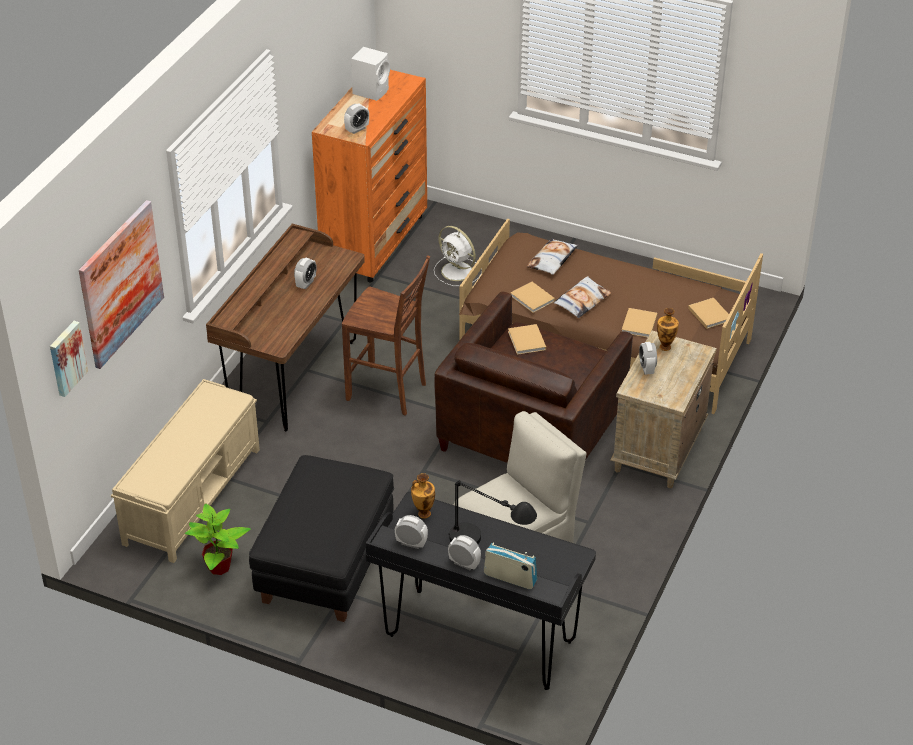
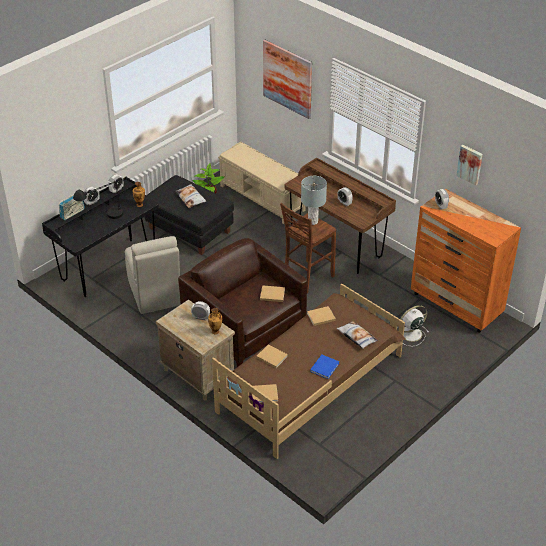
camera: 110 degrees right, 0 degrees up
picture [50,321,88,397] -> picture moved to [456,145,483,185]
white speaker [351,47,390,101] -> none
pillow [554,276,612,318] -> pillow moved to [175,184,206,208]
none -> grey table lamp [301,176,327,225]
none -> blue book [310,355,340,379]

